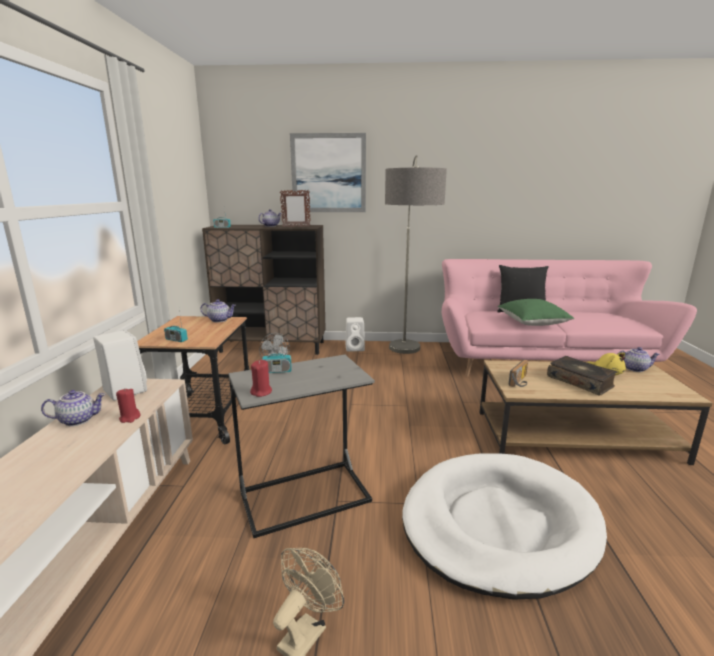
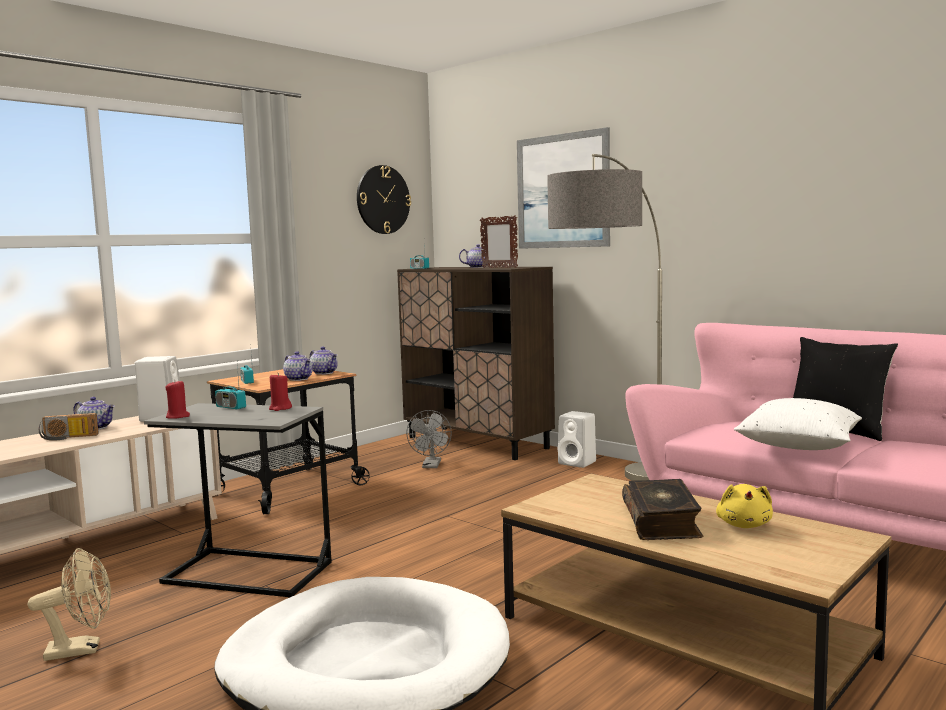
camera: 40 degrees right, 10 degrees down
red candle [116,388,140,423] -> red candle moved to [269,373,292,411]
green pillow [498,299,574,326] -> white pillow [734,398,862,450]
radio [509,360,528,387] -> radio moved to [39,413,99,441]
teapot [619,347,660,372] -> teapot moved to [283,351,313,381]
none -> wall clock [357,165,411,234]

